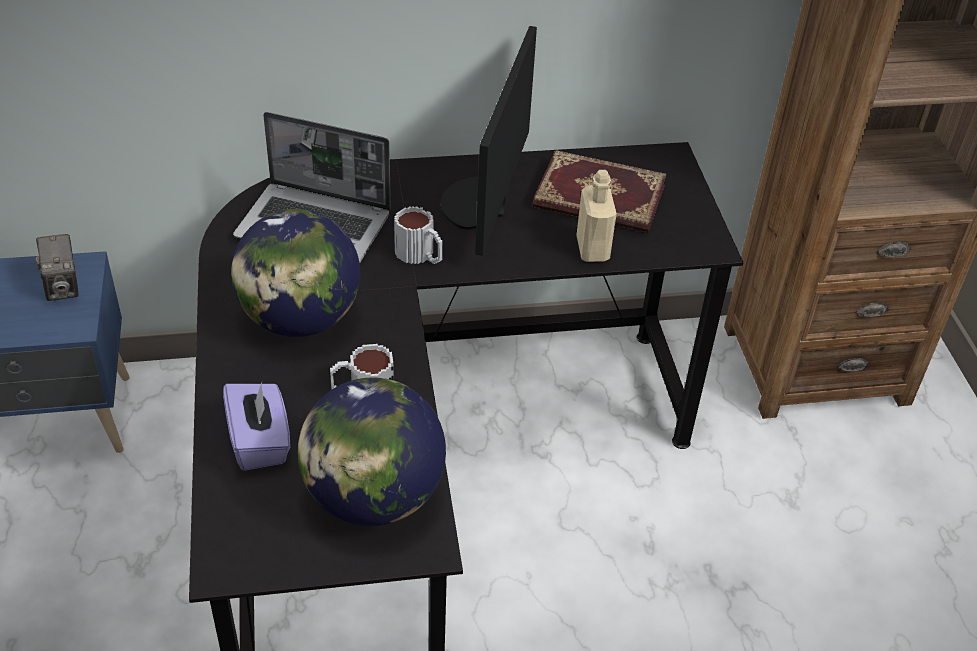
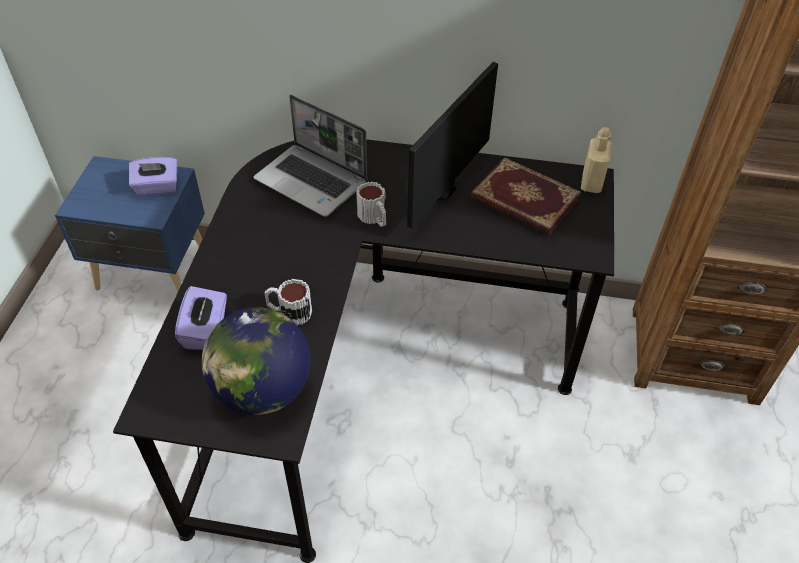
camera: 20 degrees right, 5 degrees up
camera [36,234,78,301] -> purple tissue box [129,157,177,196]
globe [231,209,360,337] -> none
beige bottle [576,170,617,262] -> beige bottle moved to [581,127,612,193]

